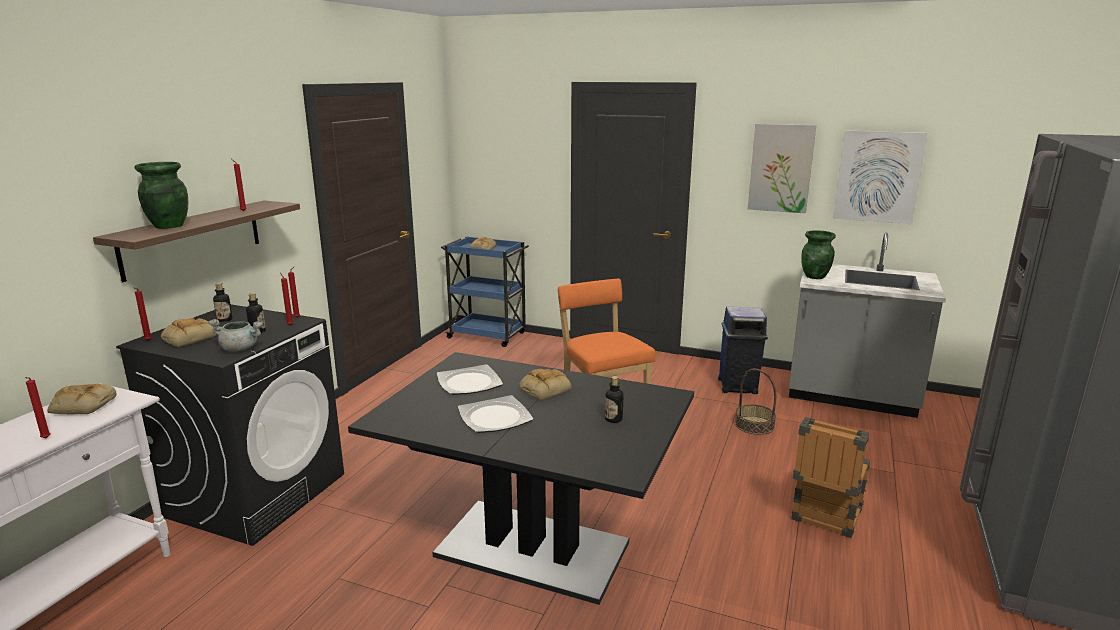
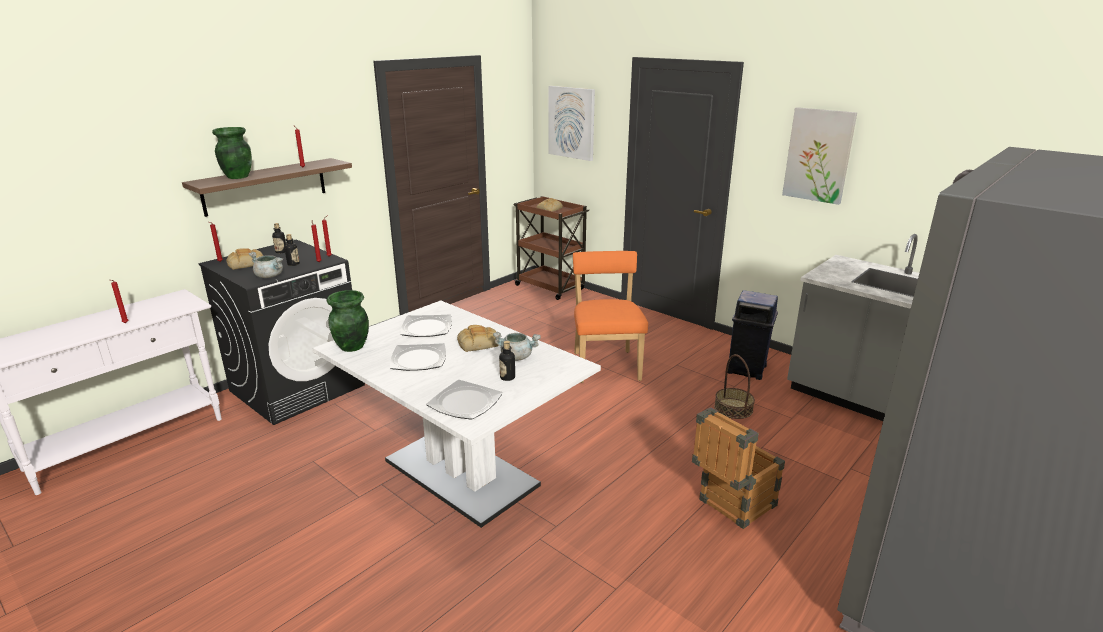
camera: 20 degrees right, 5 degrees up
bread [47,384,116,414] -> none
black dining table [348,352,694,605] -> white dining table [313,300,601,528]
blue cart [441,236,529,347] -> brown cart [513,196,590,300]
green vase [801,230,836,279] -> green vase moved to [327,290,369,352]
picture [833,130,928,224] -> picture moved to [548,86,595,161]
none -> plate [426,380,503,420]
none -> grey cooking pot [493,332,541,361]

